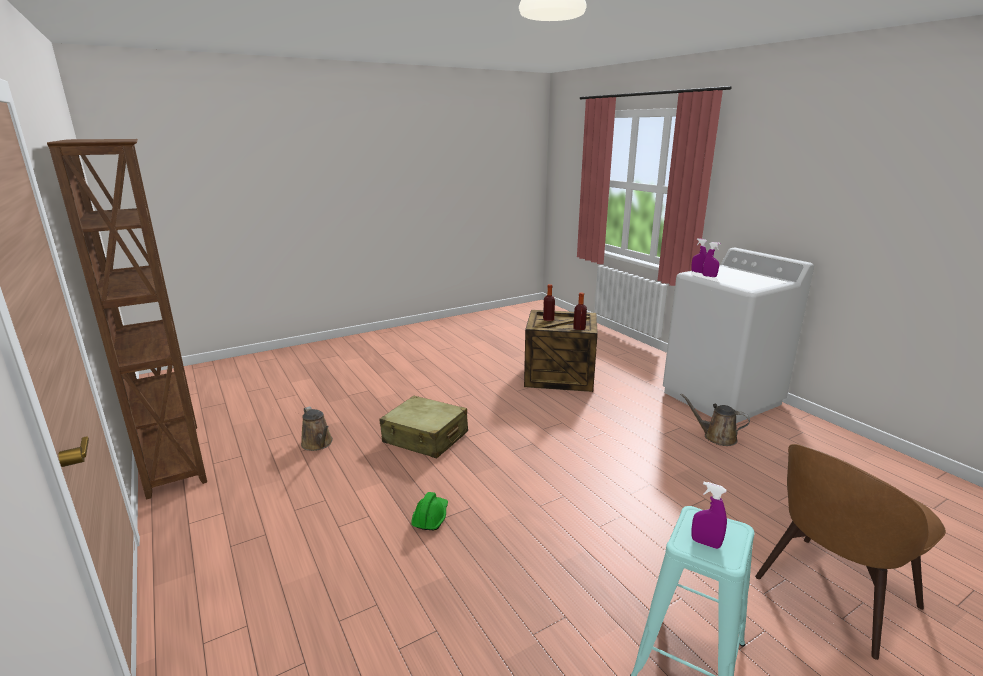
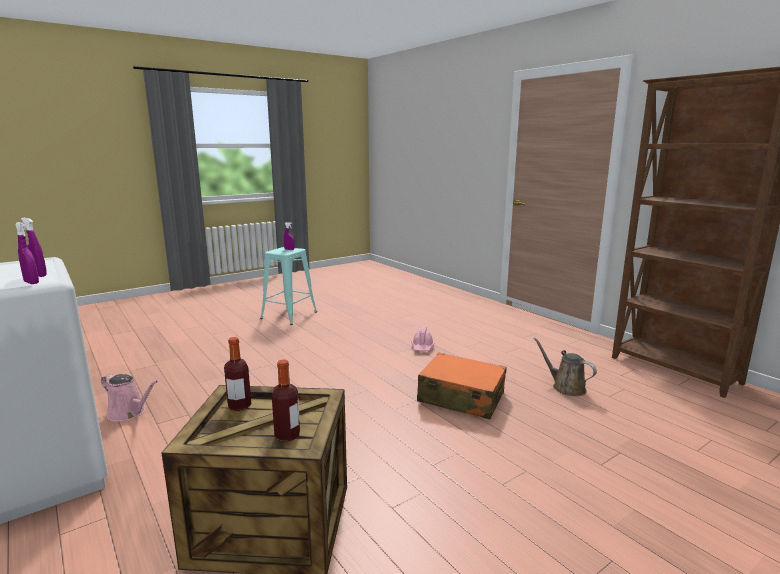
camera: 175 degrees right, 5 degrees down
beige suitcase [380,395,468,459] -> orange suitcase [417,352,507,419]
green hard hat [411,492,448,530] -> pink hard hat [412,326,434,351]
brown watering can [681,394,750,446] -> pink watering can [101,374,158,422]
brown chair [755,444,946,660] -> none

